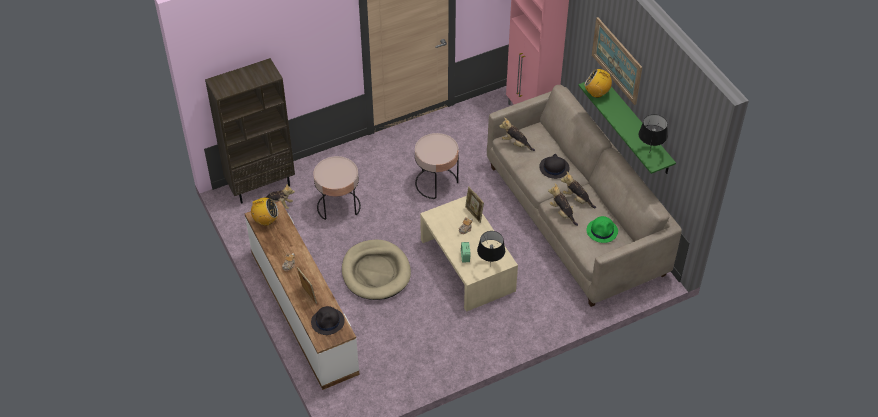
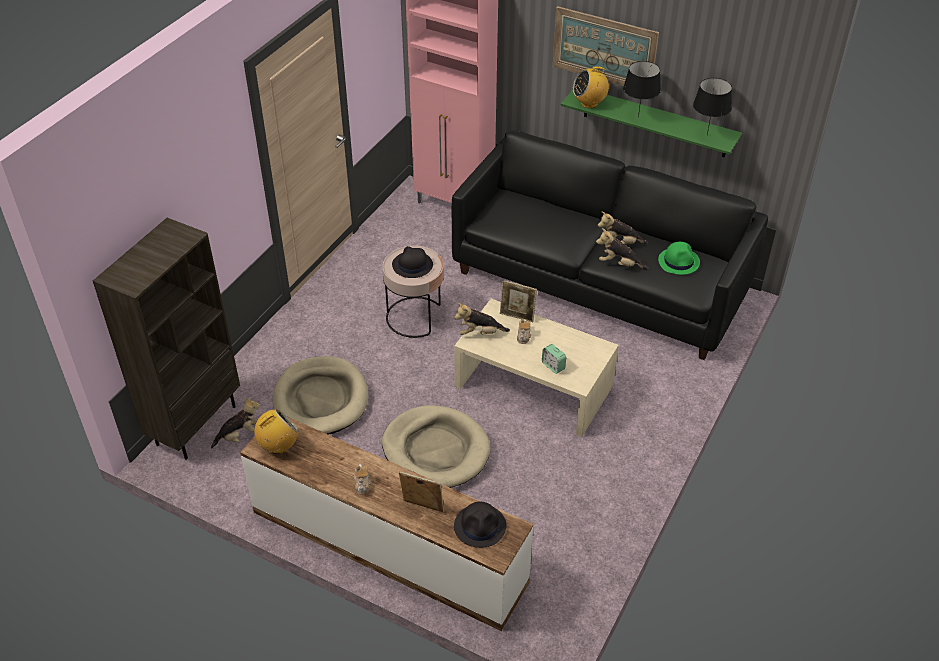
camera: 35 degrees left, 5 degrees down
pink side table [313,156,361,220] -> beige dog bed [273,356,368,435]
black table lamp [477,231,505,267] -> black table lamp moved to [623,61,661,118]
beige sofa [487,85,682,307] -> black sofa [452,130,768,360]
plush toy [499,117,535,151] -> plush toy moved to [454,303,510,335]
black hat [539,154,570,179] -> black hat moved to [392,246,433,278]

